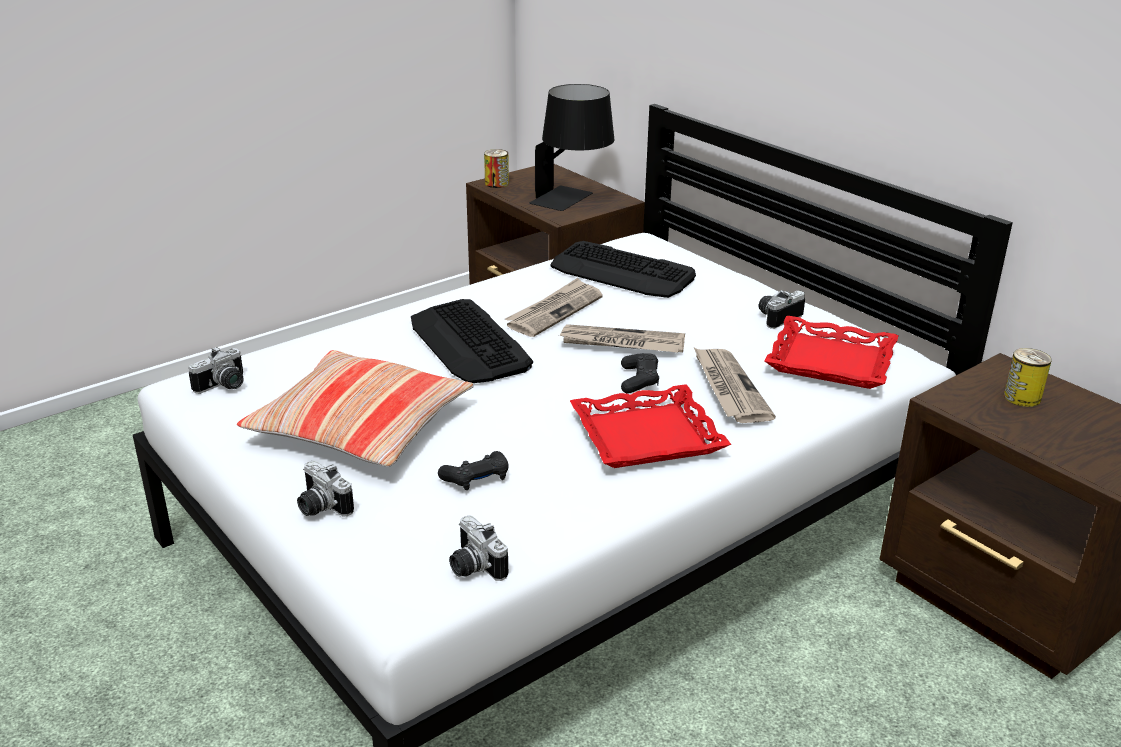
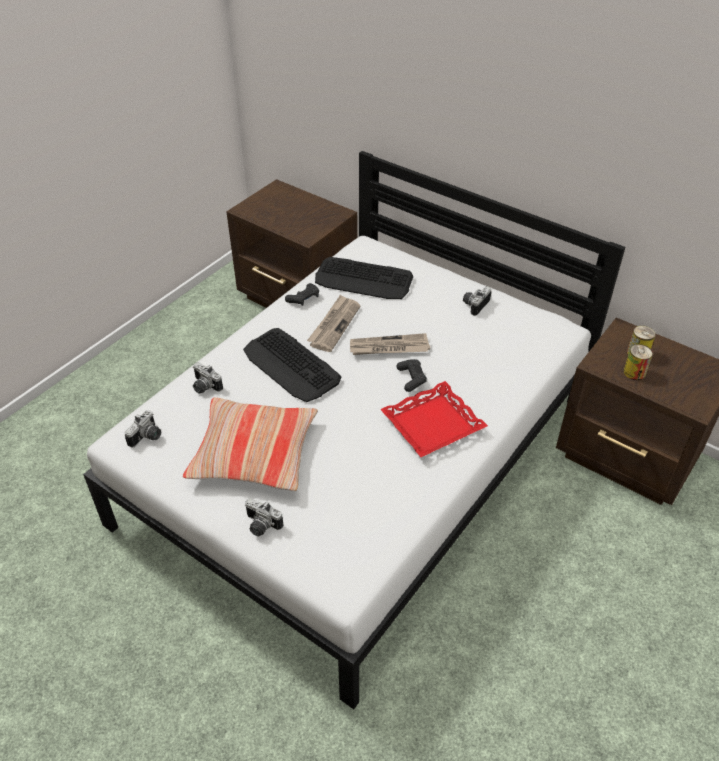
camera: 15 degrees left, 15 degrees up
black game controller [438,451,509,490] -> black game controller moved to [285,283,319,306]
camera [449,515,508,581] -> camera moved to [193,362,223,394]
can [484,149,509,188] -> can moved to [624,344,653,380]
black table lamp [529,84,614,211] -> none
newspaper [694,348,776,423] -> none
red tray [764,316,899,389] -> none

